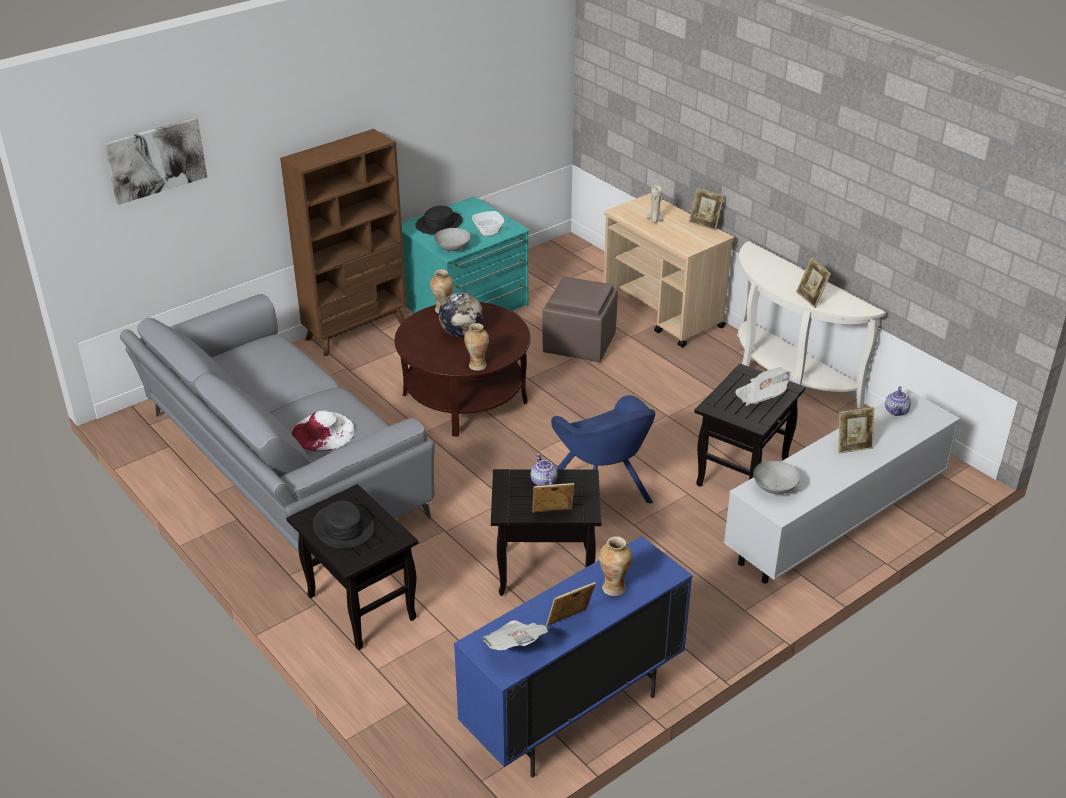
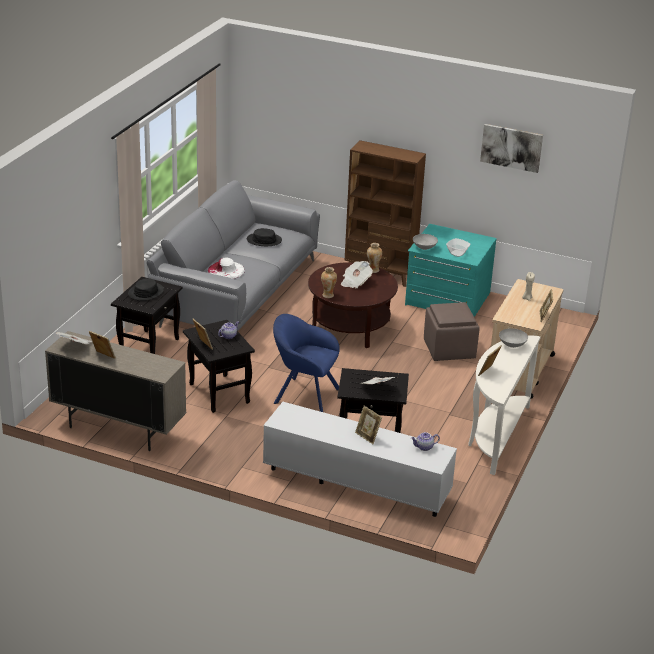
camera: 60 degrees right, 5 degrees down
picture [104,117,207,205] -> picture moved to [480,124,543,173]
black hat [415,206,463,235] -> black hat moved to [247,228,282,246]
globe [439,292,483,337] -> newspaper [341,261,373,288]
blue cabinet [454,536,692,778] -> beige cabinet [45,331,186,451]
blue armchair [551,395,655,503] -> blue armchair turned 75 degrees clockwise [273,314,340,412]
vase [599,536,632,596] -> none
grey bowl [753,461,800,494] -> grey bowl moved to [499,328,528,348]

